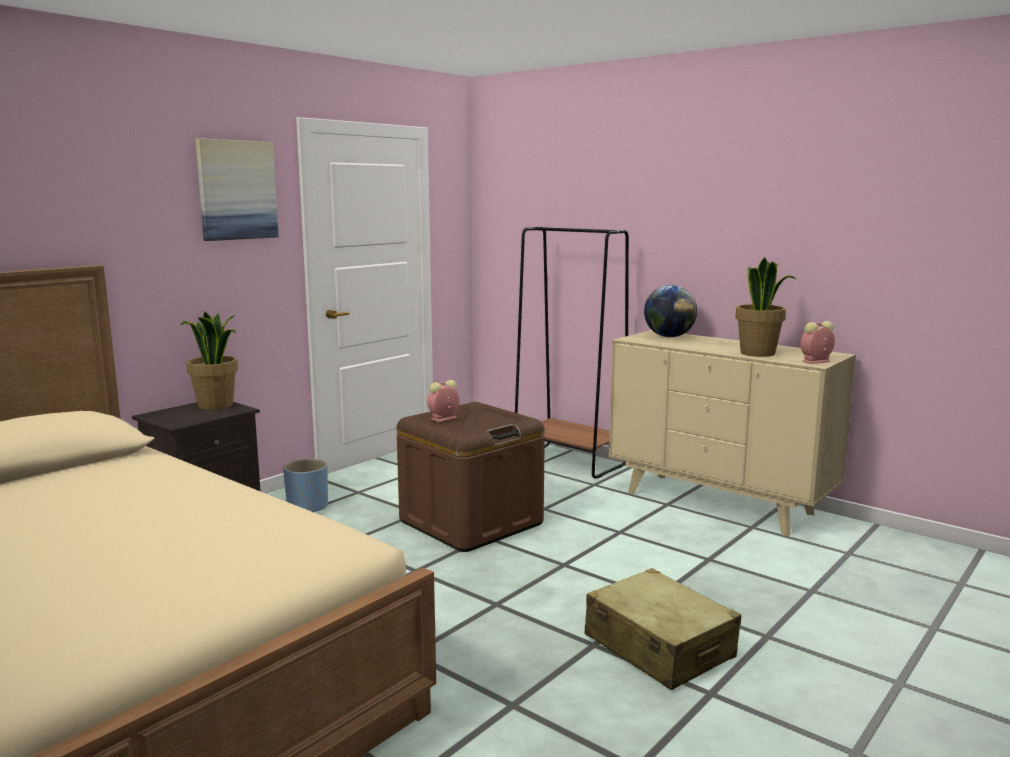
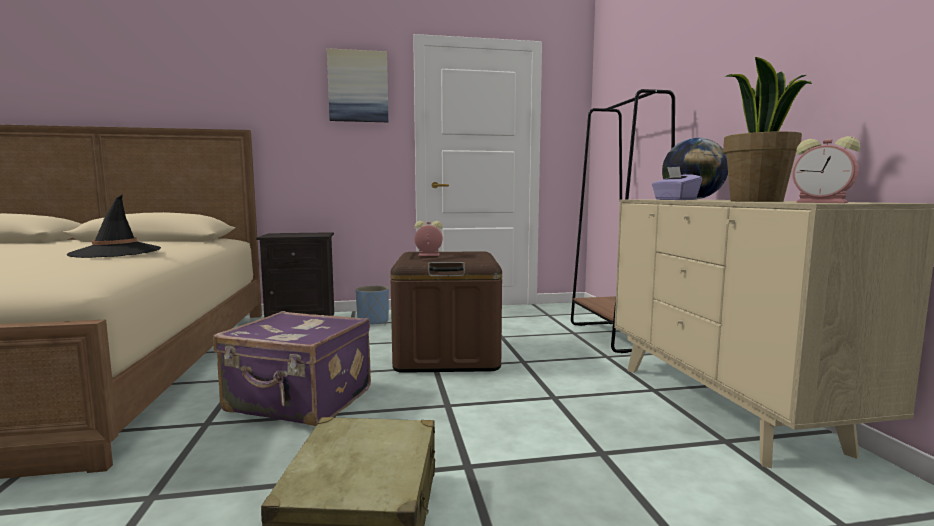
camera: 40 degrees right, 5 degrees down
potted plant [180,312,238,410] -> none
alarm clock [801,321,835,364] -> alarm clock turned 150 degrees counterclockwise [792,136,860,203]
none -> black hat [67,194,161,258]
none -> purple suitcase [213,311,371,426]
none -> purple tissue box [652,166,702,200]

